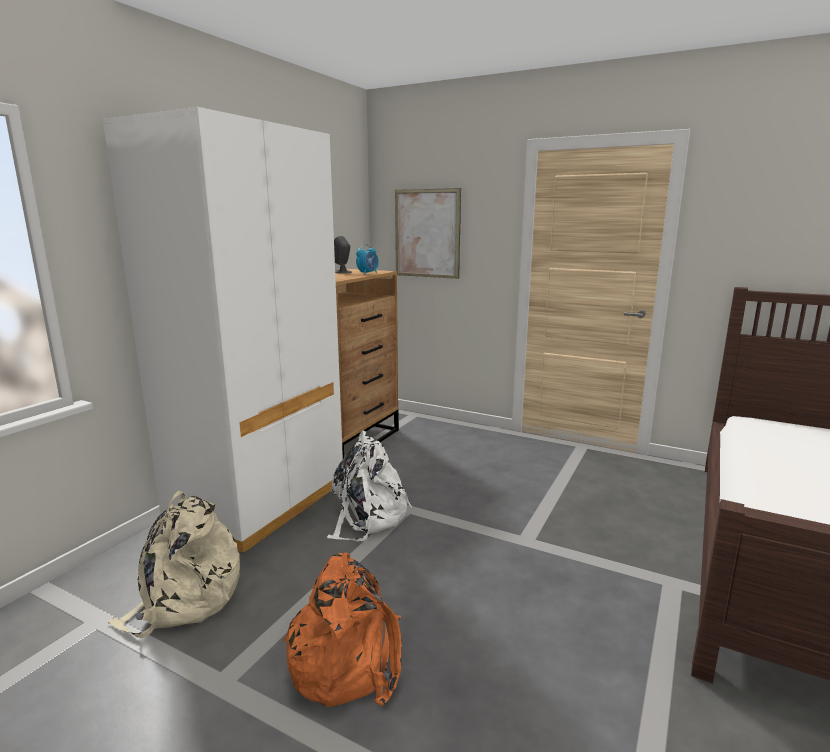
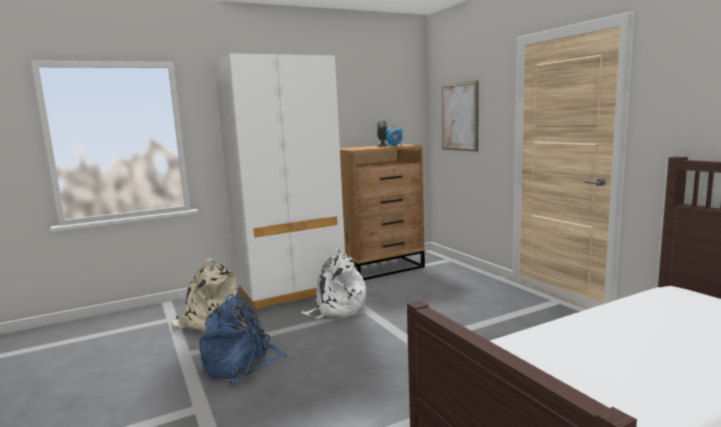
camera: 35 degrees right, 5 degrees down
orange backpack [283,552,402,707] -> blue backpack [199,294,288,385]

